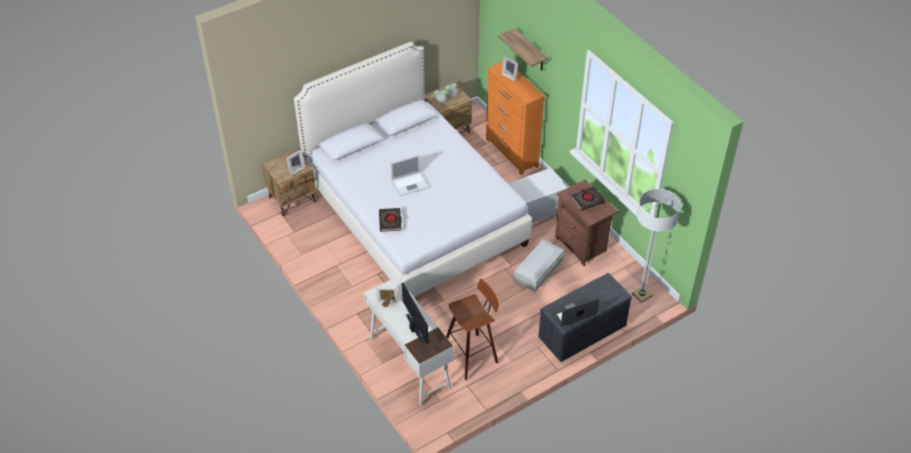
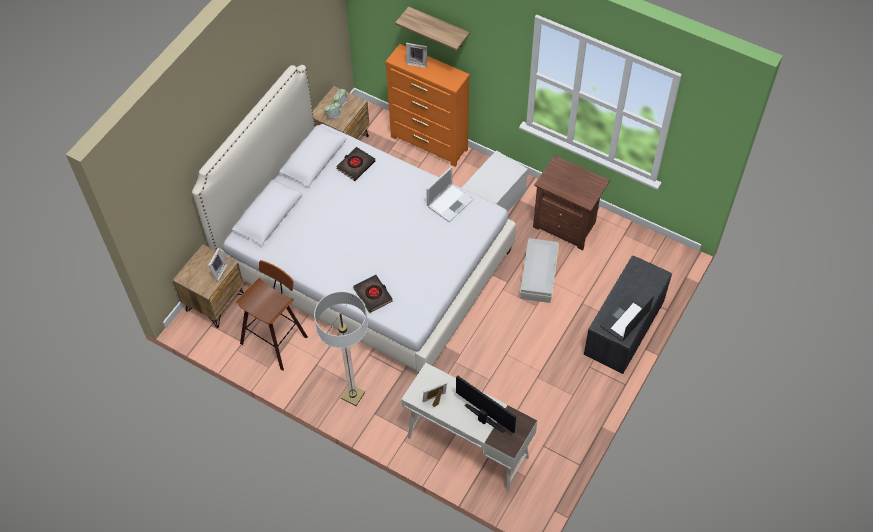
camera: 25 degrees left, 10 degrees up
laptop [390,155,428,196] -> laptop moved to [426,167,474,222]
stool [446,278,500,381] -> stool moved to [236,260,308,371]
black book [571,186,605,211] -> black book moved to [336,147,375,181]
floor lamp [632,189,681,303] -> floor lamp moved to [314,291,368,406]

